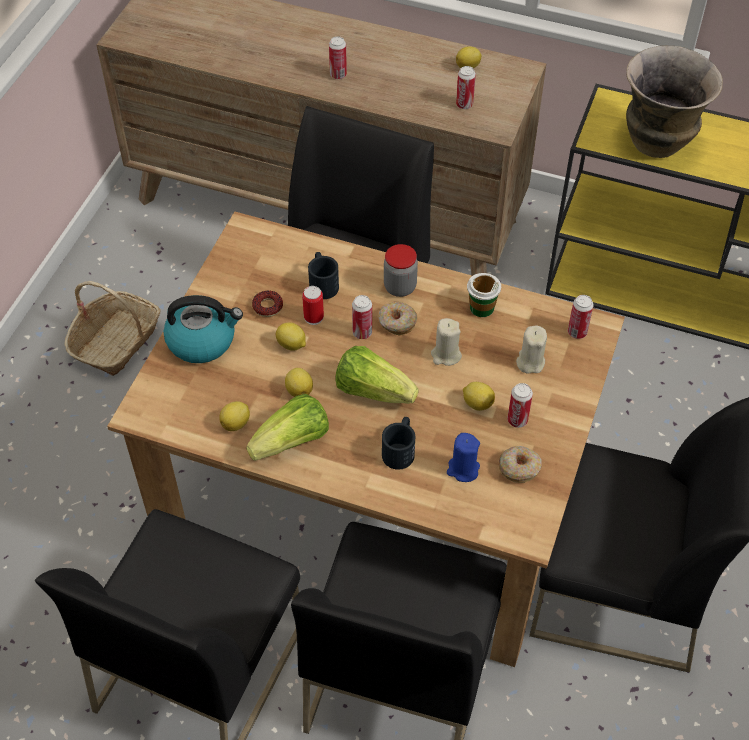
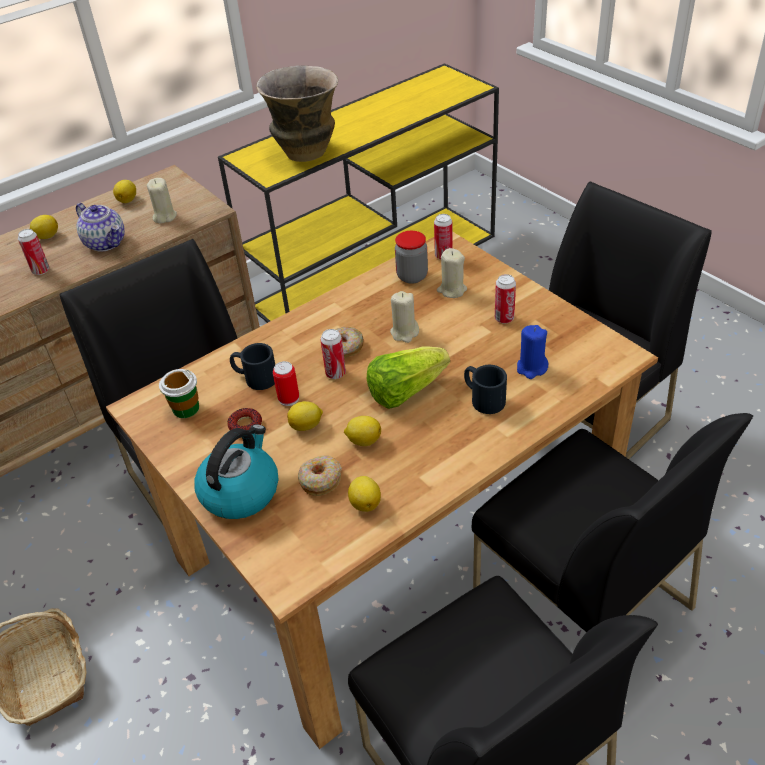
camera: 55 degrees left, 10 degrees down
lettuce [246,394,329,461] -> none
jar [384,244,418,297] -> jar moved to [395,231,428,284]
can [456,66,476,109] -> beige candle [147,178,177,223]
lemon [463,382,495,411] -> lemon moved to [30,215,58,239]
cup [467,273,501,317] -> cup moved to [159,369,199,418]
donut [499,446,542,483] -> donut moved to [298,456,342,496]
none -> teapot [76,203,125,252]

